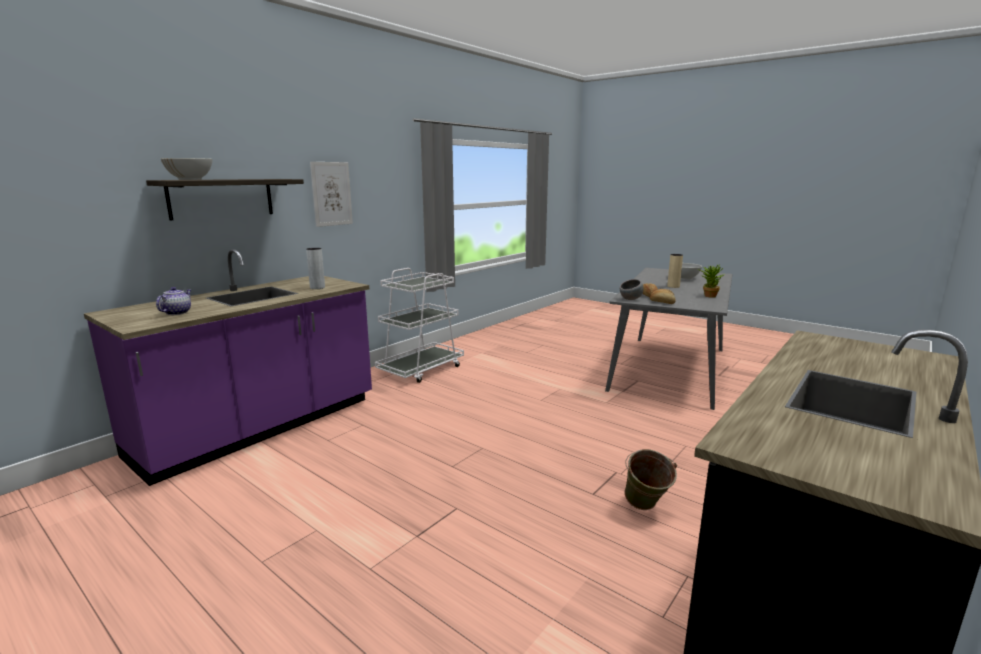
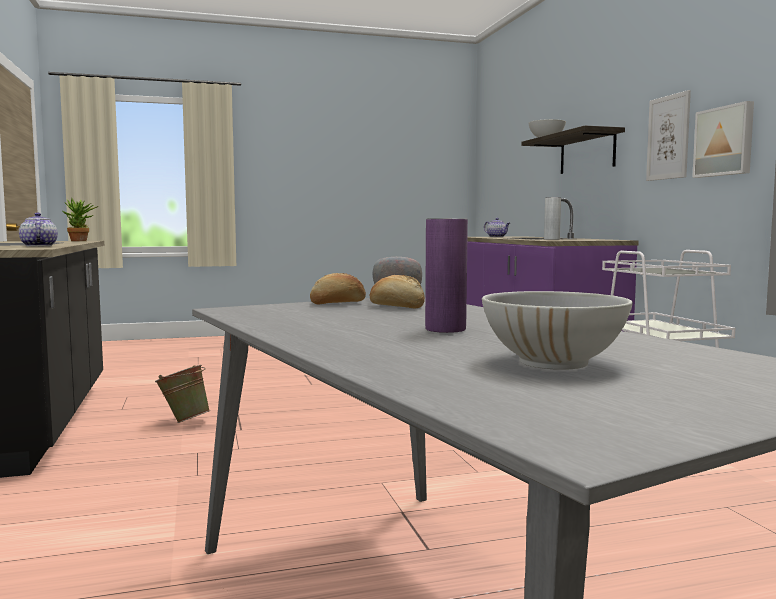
camera: 125 degrees right, 10 degrees down
beige vase [667,254,683,288] -> purple vase [425,218,468,333]
potted plant [698,265,725,298] -> potted plant moved to [62,198,98,241]
none -> teapot [19,212,58,246]
none -> picture [692,101,754,178]

